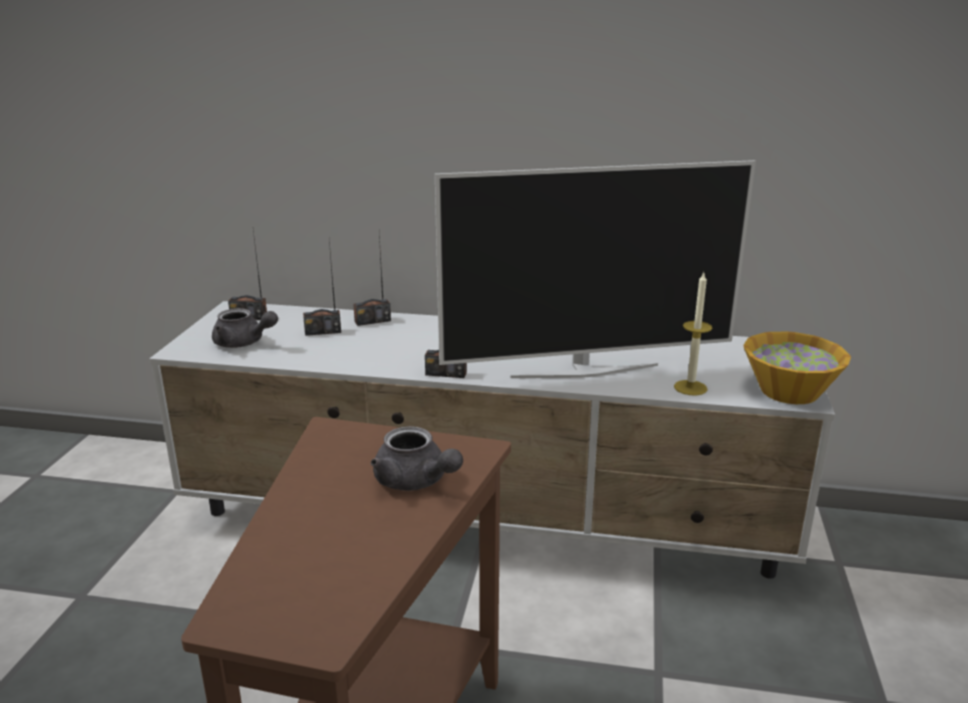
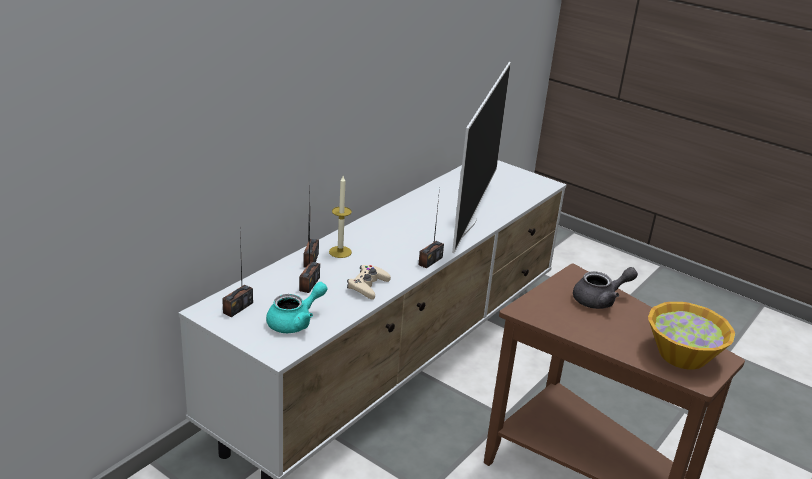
camera: 65 degrees left, 5 degrees up
grey teapot [212,308,278,348] -> turquoise teapot [266,282,327,333]
candle [674,273,712,396] -> candle moved to [329,176,352,258]
bowl [743,332,851,404] -> bowl moved to [648,302,735,370]
none -> beige game controller [347,265,391,300]

